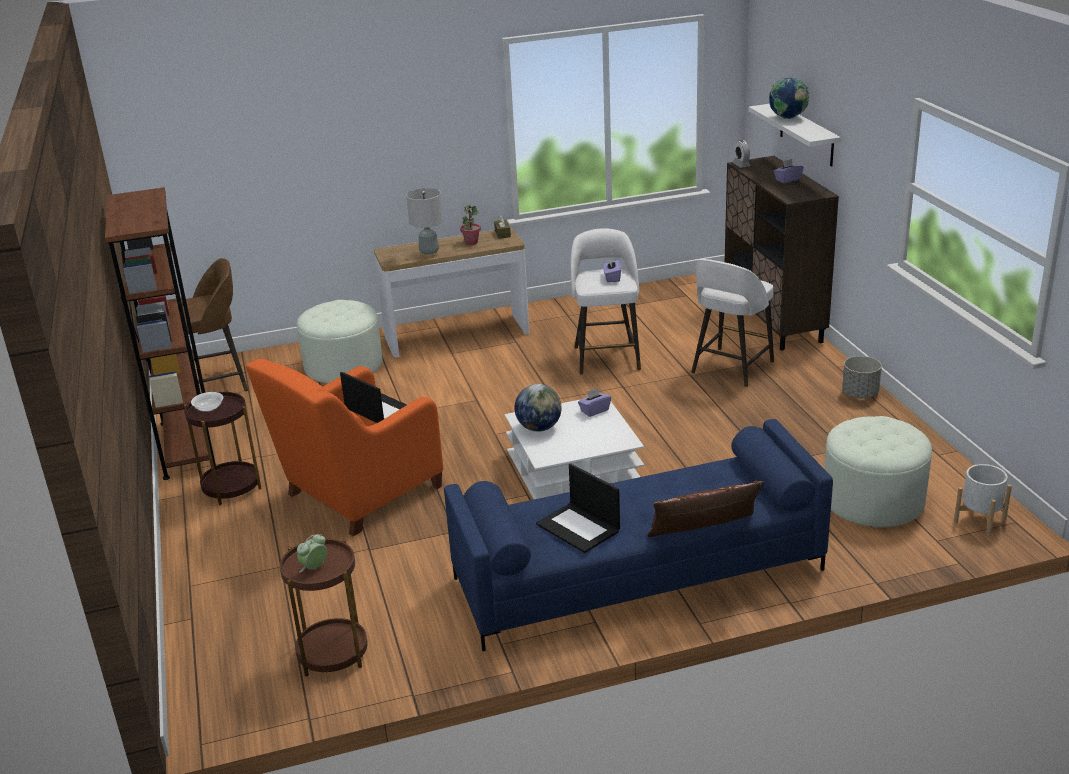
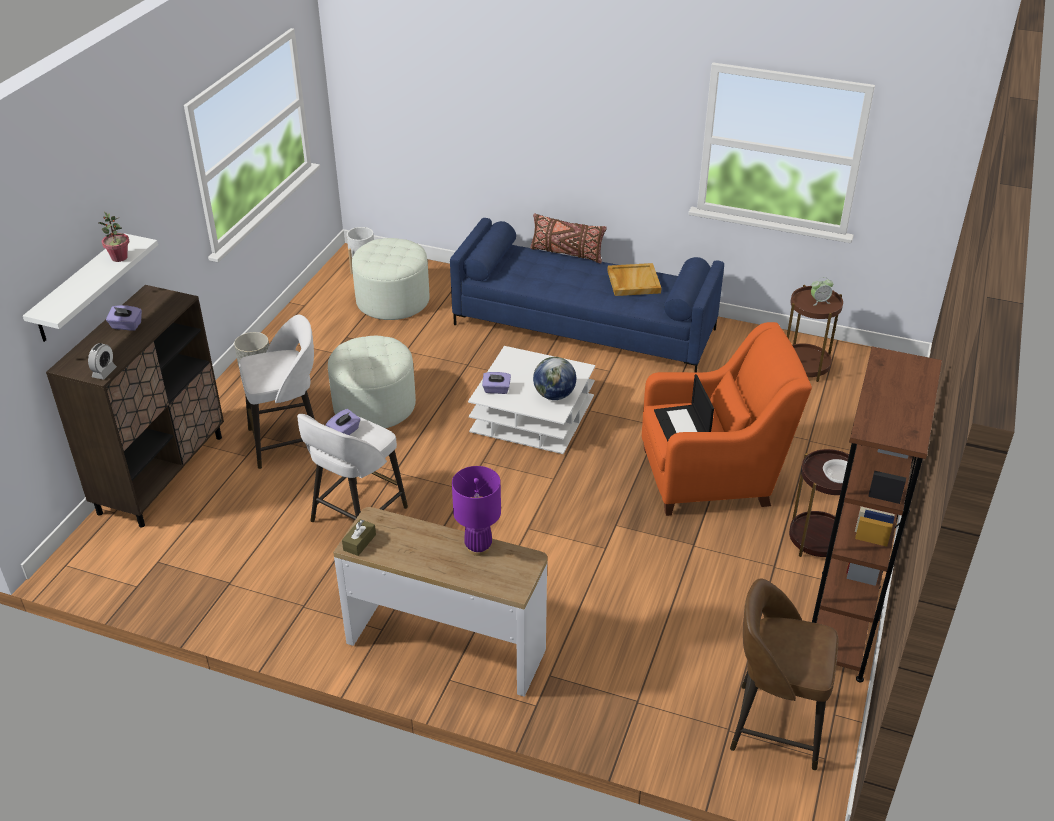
camera: 145 degrees left, 10 degrees up
white ottoman [297,300,383,383] -> white ottoman moved to [328,336,416,428]
grey table lamp [406,188,443,258] -> purple table lamp [452,466,501,556]
potted plant [460,204,481,245] -> potted plant moved to [99,212,129,262]
laptop [536,463,620,553] -> beige tray [607,263,661,296]
globe [769,77,809,119] -> none

